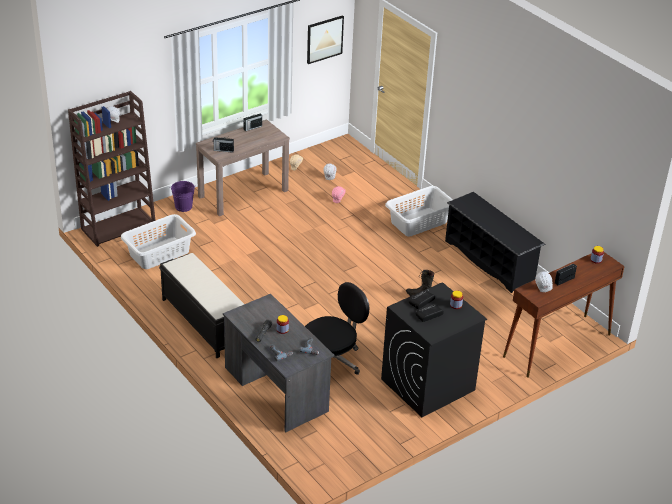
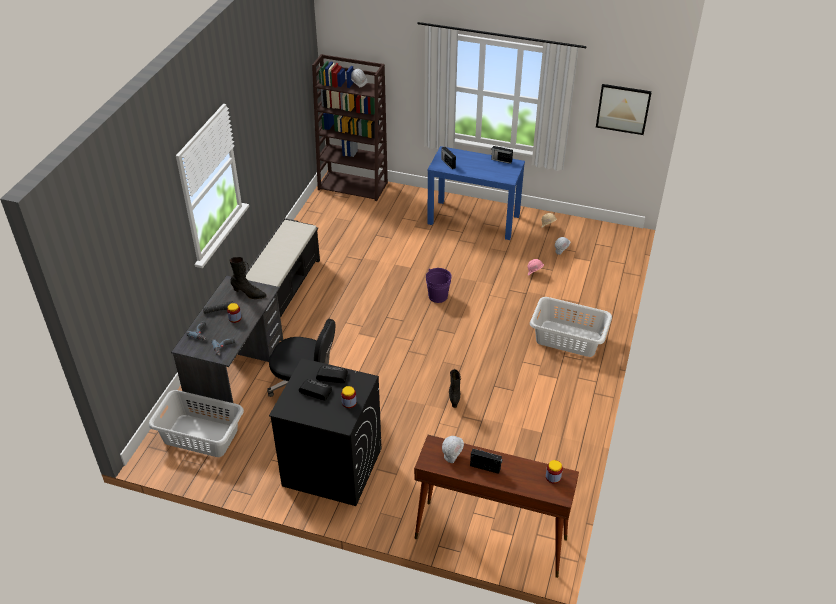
camera: 55 degrees right, 5 degrees up
grey laundry basket [121,214,196,269] -> grey laundry basket moved to [149,390,244,457]
purple bucket [170,181,195,212] -> purple bucket moved to [426,268,452,303]
brown console table [196,119,290,216] -> blue console table [427,146,525,240]
black shoe rack [445,192,545,293] -> none
none -> black boot [229,257,267,299]

